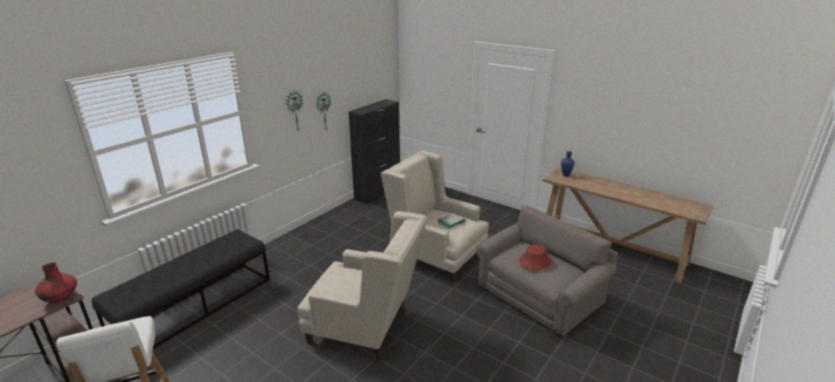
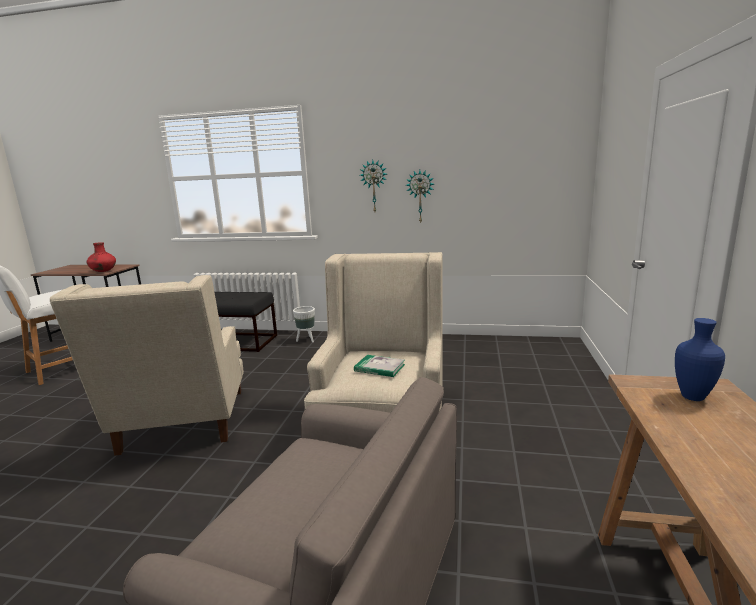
camera: 65 degrees right, 10 degrees down
black cabinet [349,99,400,204] -> none
red hat [519,244,551,270] -> none
none -> white planter [293,306,315,342]

